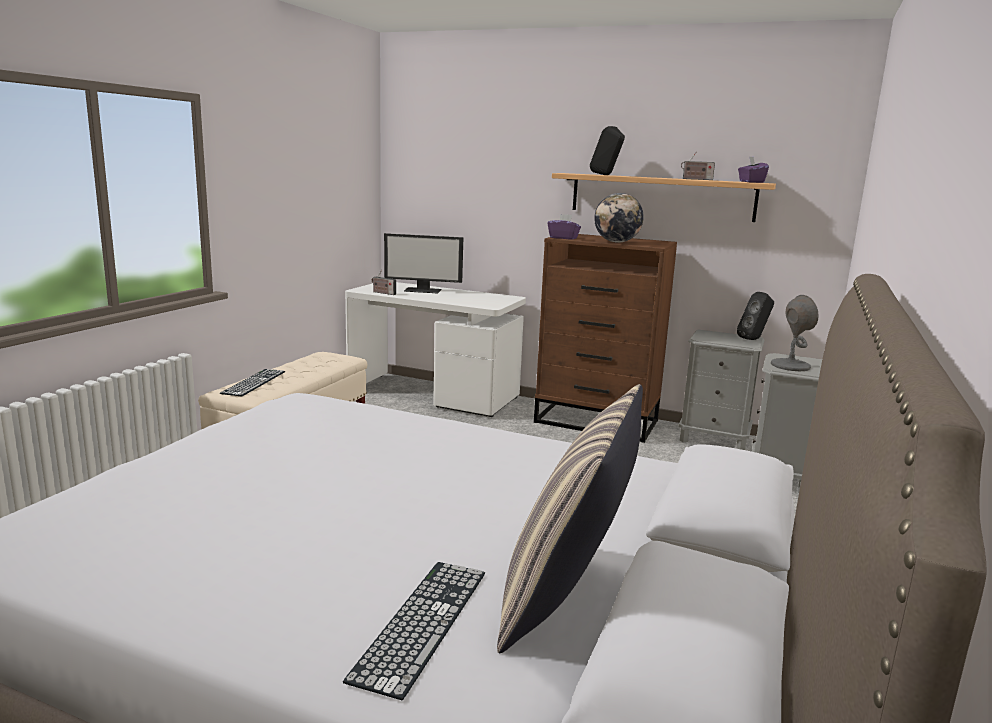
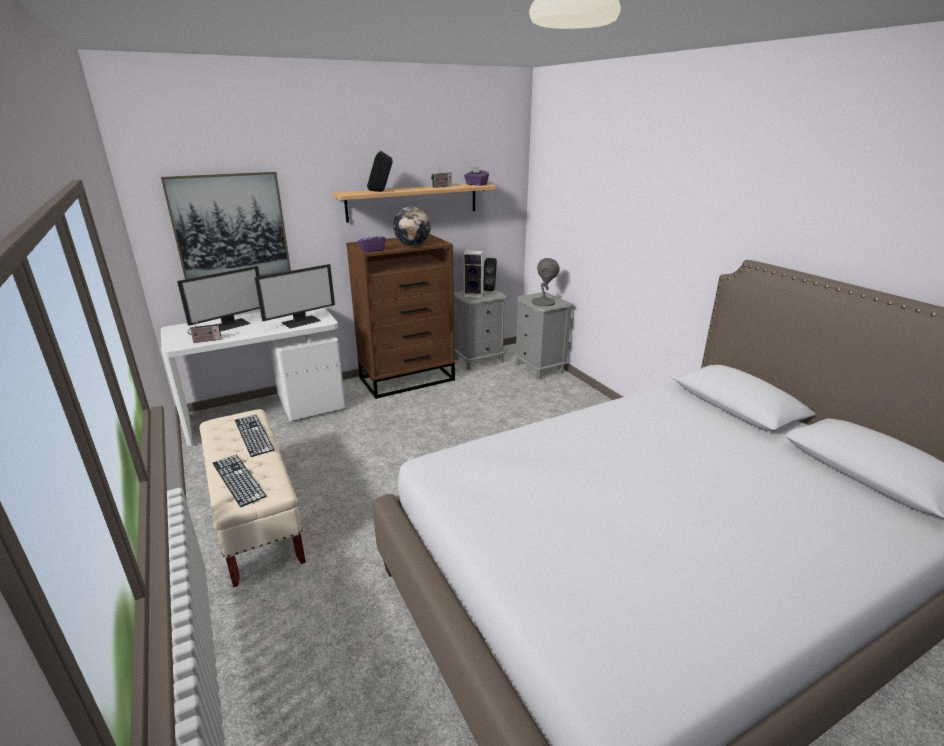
camera: 50 degrees left, 10 degrees up
keyboard [343,562,485,700] -> keyboard moved to [235,414,275,457]
pillow [497,384,643,653] -> none
none -> picture [161,172,291,279]
none -> monitor [254,264,335,328]
none -> speaker [463,250,484,298]

